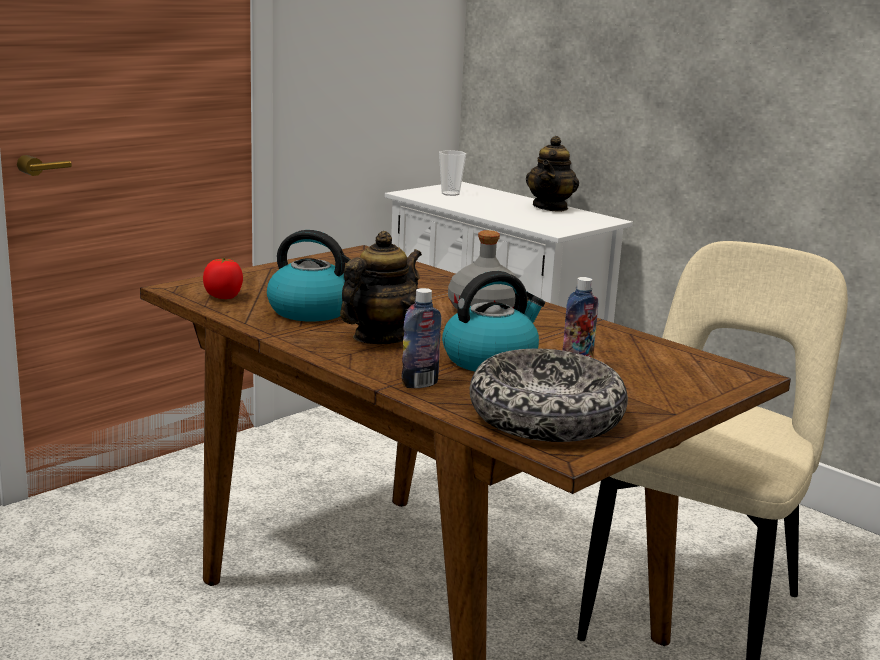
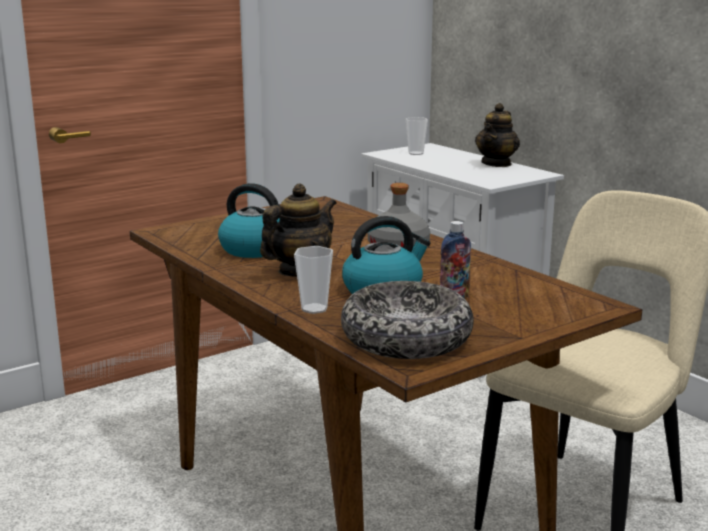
camera: 10 degrees right, 0 degrees up
tomato [203,258,243,299] -> none
bottle [402,288,441,388] -> cup [294,246,333,314]

